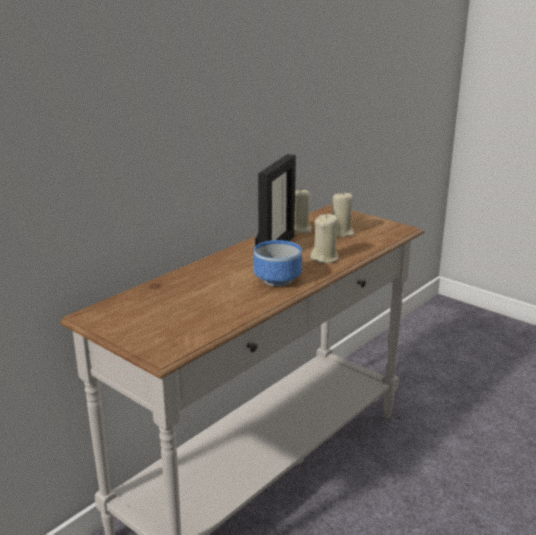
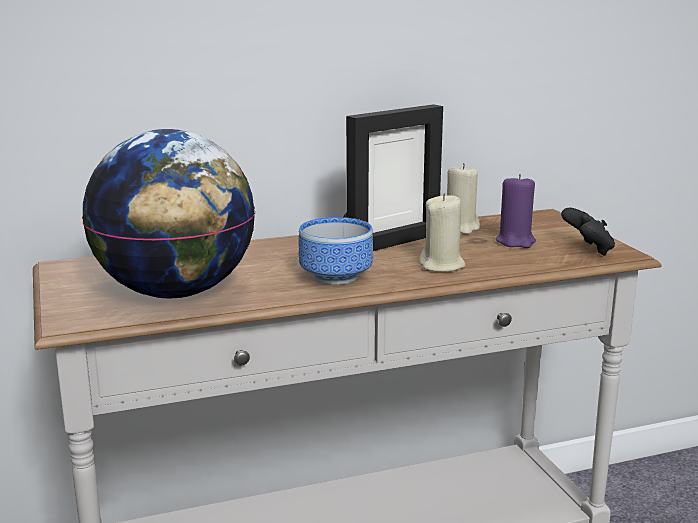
camera: 30 degrees right, 5 degrees down
beige candle [332,191,355,237] -> purple candle [496,174,536,248]
none -> globe [82,129,255,298]
none -> black game controller [561,208,615,256]

